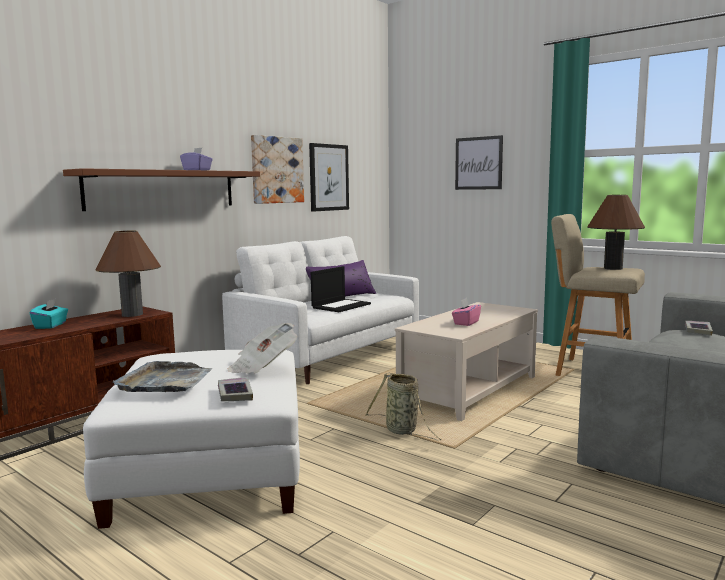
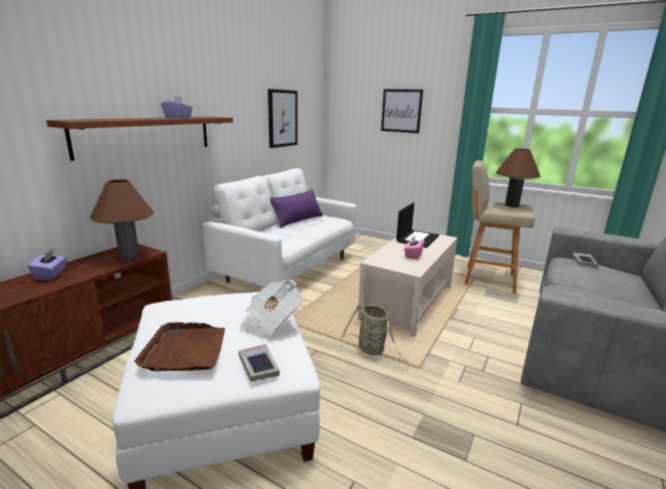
camera: 10 degrees left, 10 degrees up
turquoise tissue box [30,299,68,329] -> purple tissue box [28,249,67,280]
grey tray [113,361,212,392] -> brown tray [134,322,225,371]
picture [251,135,304,204] -> none
laptop [311,266,371,312] -> laptop moved to [396,203,439,248]

